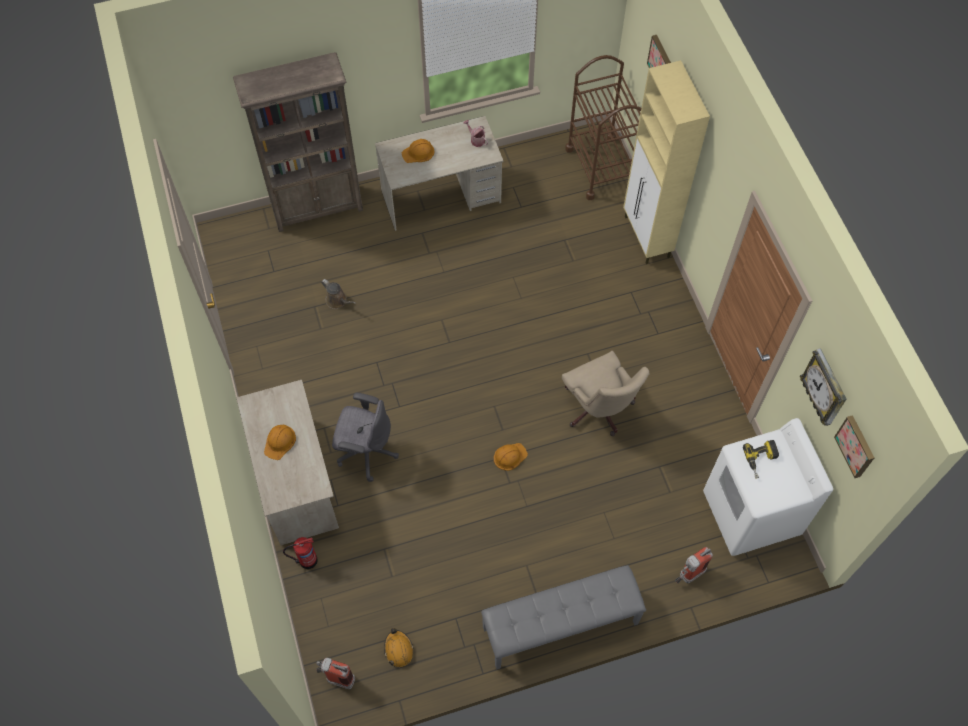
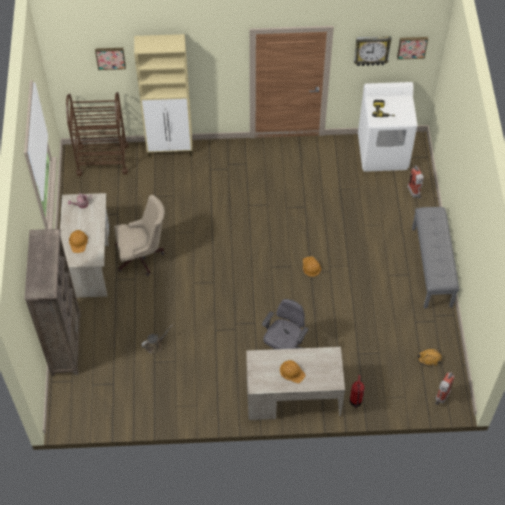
camera: 75 degrees left, 5 degrees down
beige office chair [562,351,649,436] -> beige office chair moved to [114,195,165,276]

